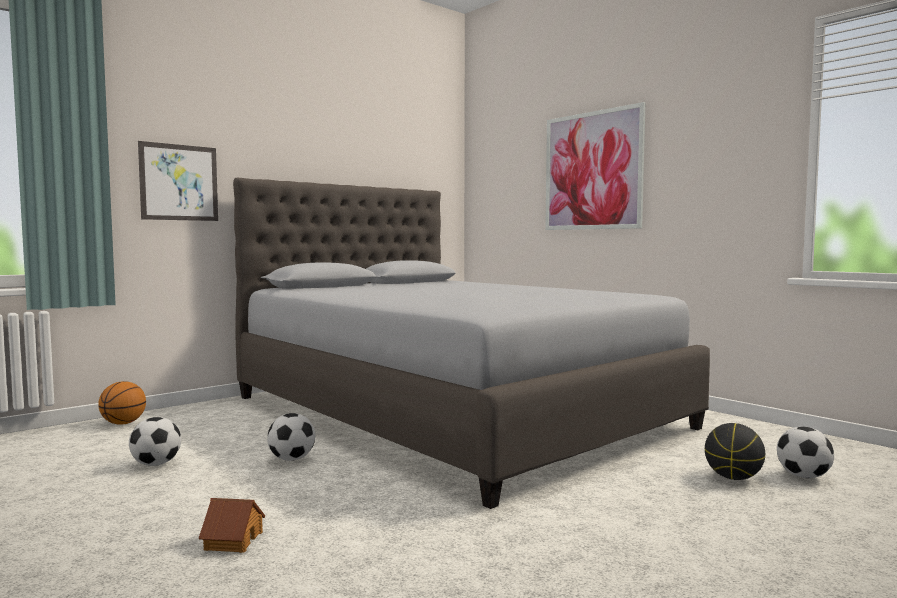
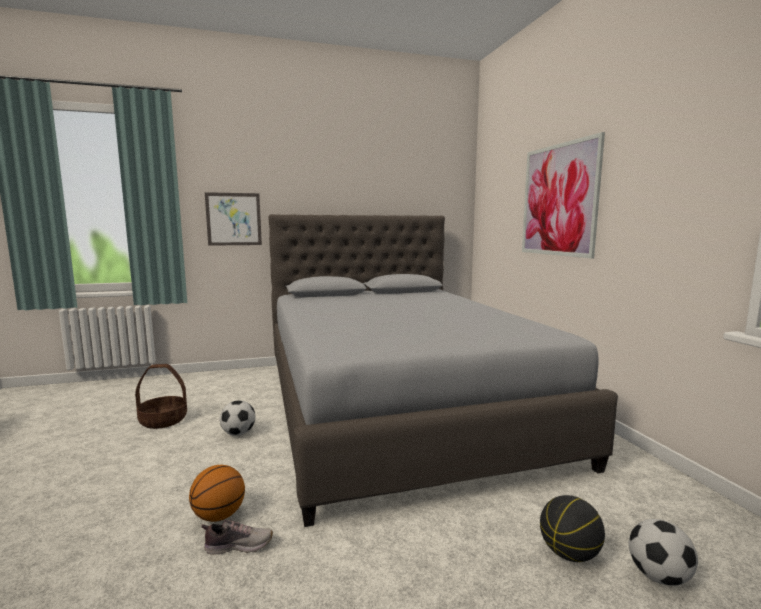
camera: 25 degrees right, 5 degrees up
basketball [98,381,146,425] -> basketball moved to [189,465,245,522]
football [129,417,181,466] -> basket [135,364,187,429]
toy house [198,498,265,553] -> none
none -> shoe [201,519,273,555]

